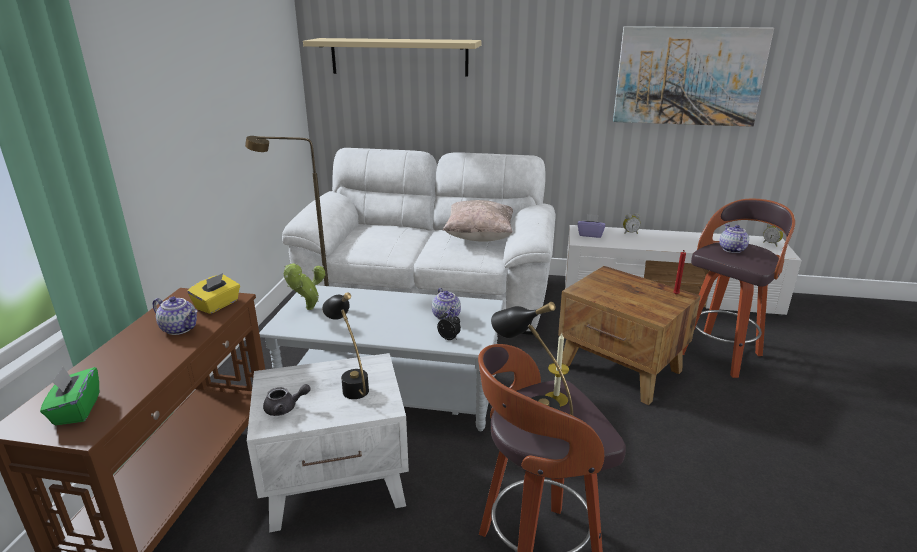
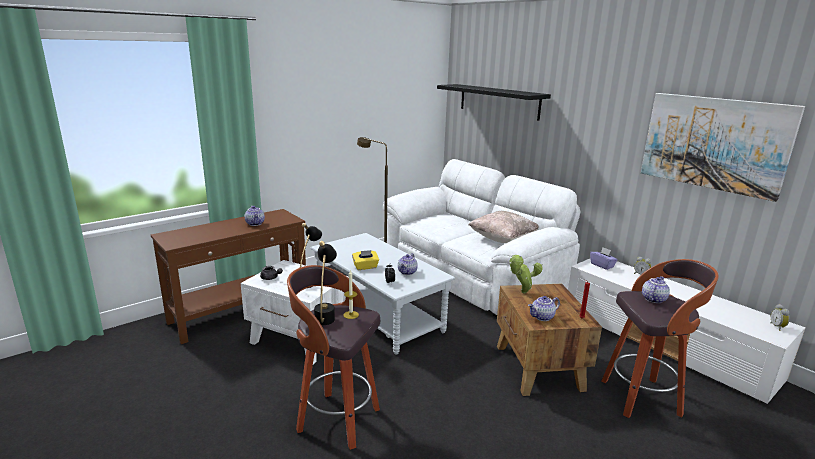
camera: 40 degrees right, 5 degrees down
green tissue box [40,367,99,425] -> none
yellow tissue box [187,273,240,314] -> yellow tissue box moved to [352,250,379,270]
potted plant [284,263,325,310] -> potted plant moved to [509,255,543,294]
beige shelf [303,38,481,77] -> black shelf [437,84,551,121]
none -> teapot [528,296,560,321]

